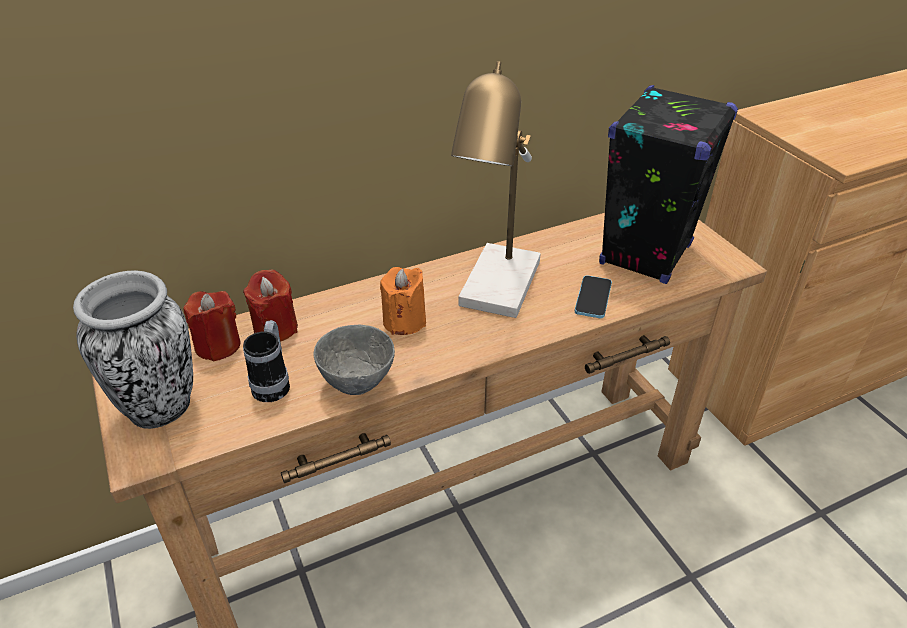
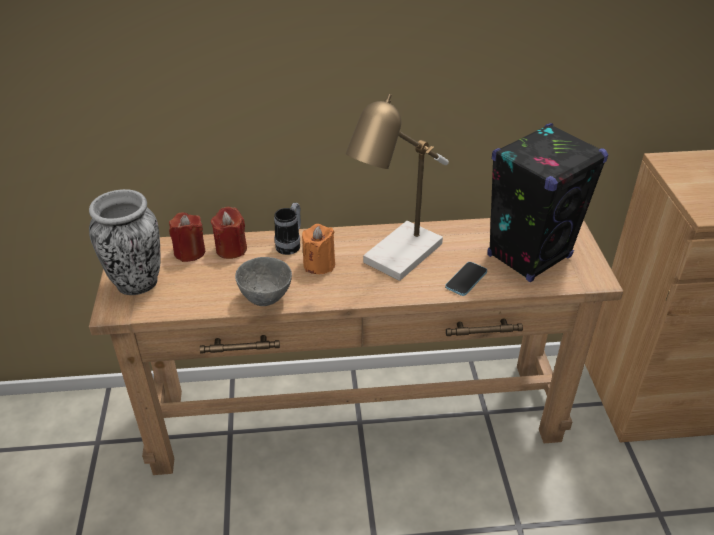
camera: 20 degrees right, 0 degrees up
mug [243,320,290,402] -> mug moved to [274,203,301,255]

